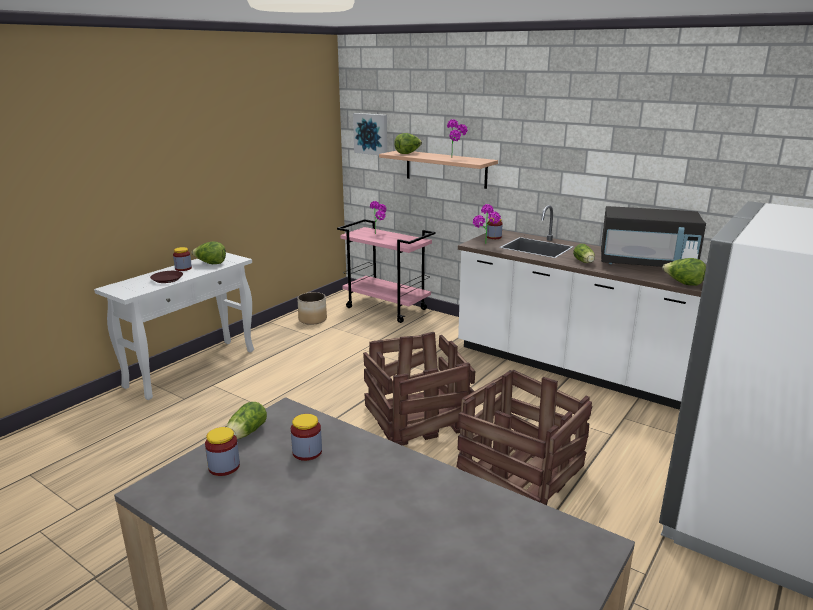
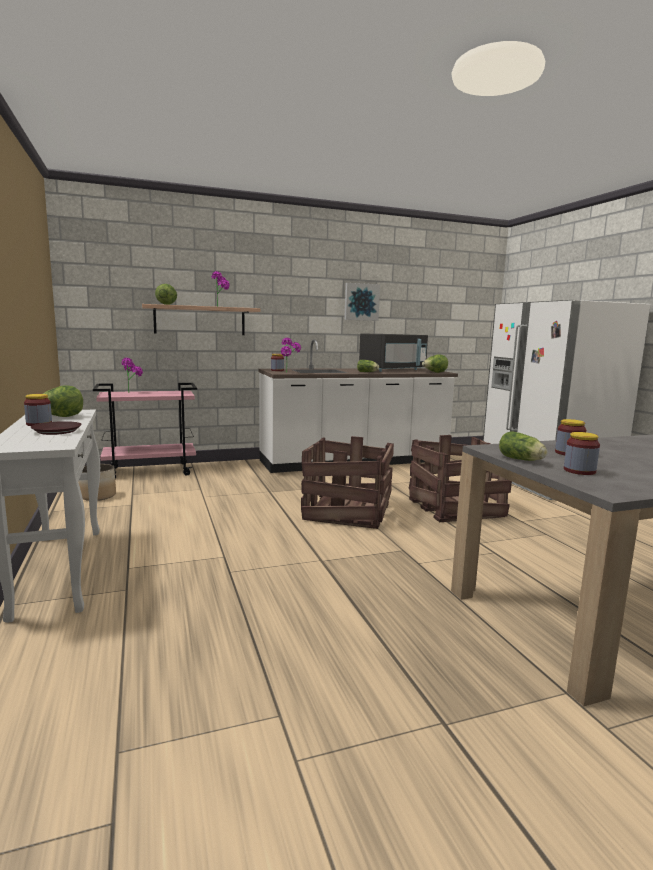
camera: 55 degrees left, 10 degrees down
picture [353,113,387,155] -> picture moved to [344,283,380,321]

